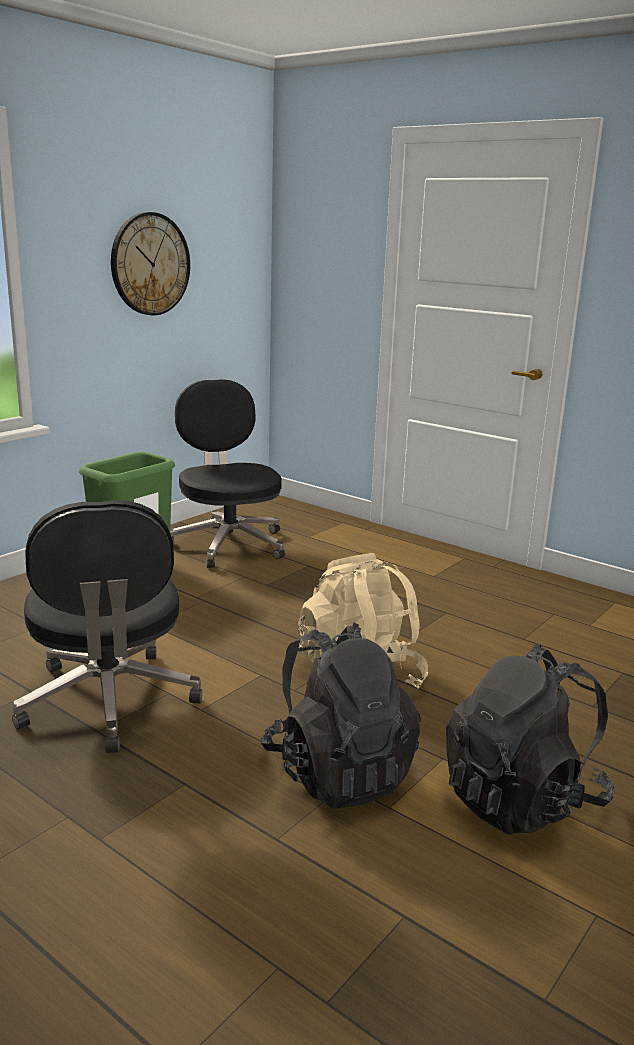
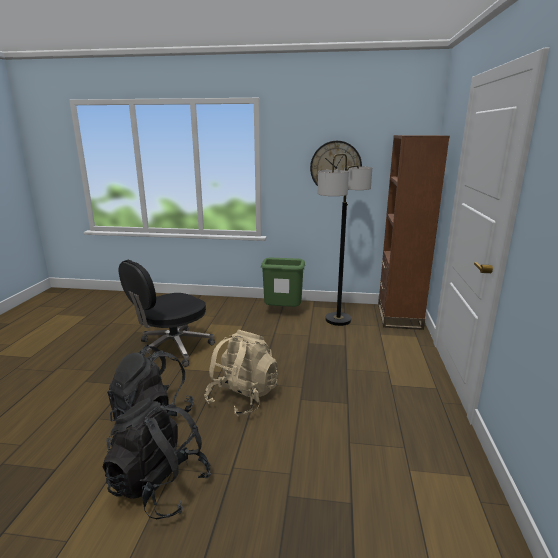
camera: 60 degrees right, 0 degrees up
black office chair [170,379,285,568] -> floor lamp [318,154,372,326]
none -> brown bookcase [378,135,450,330]

